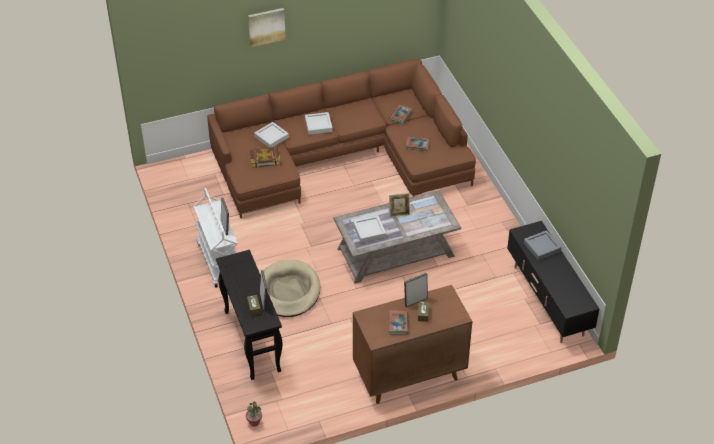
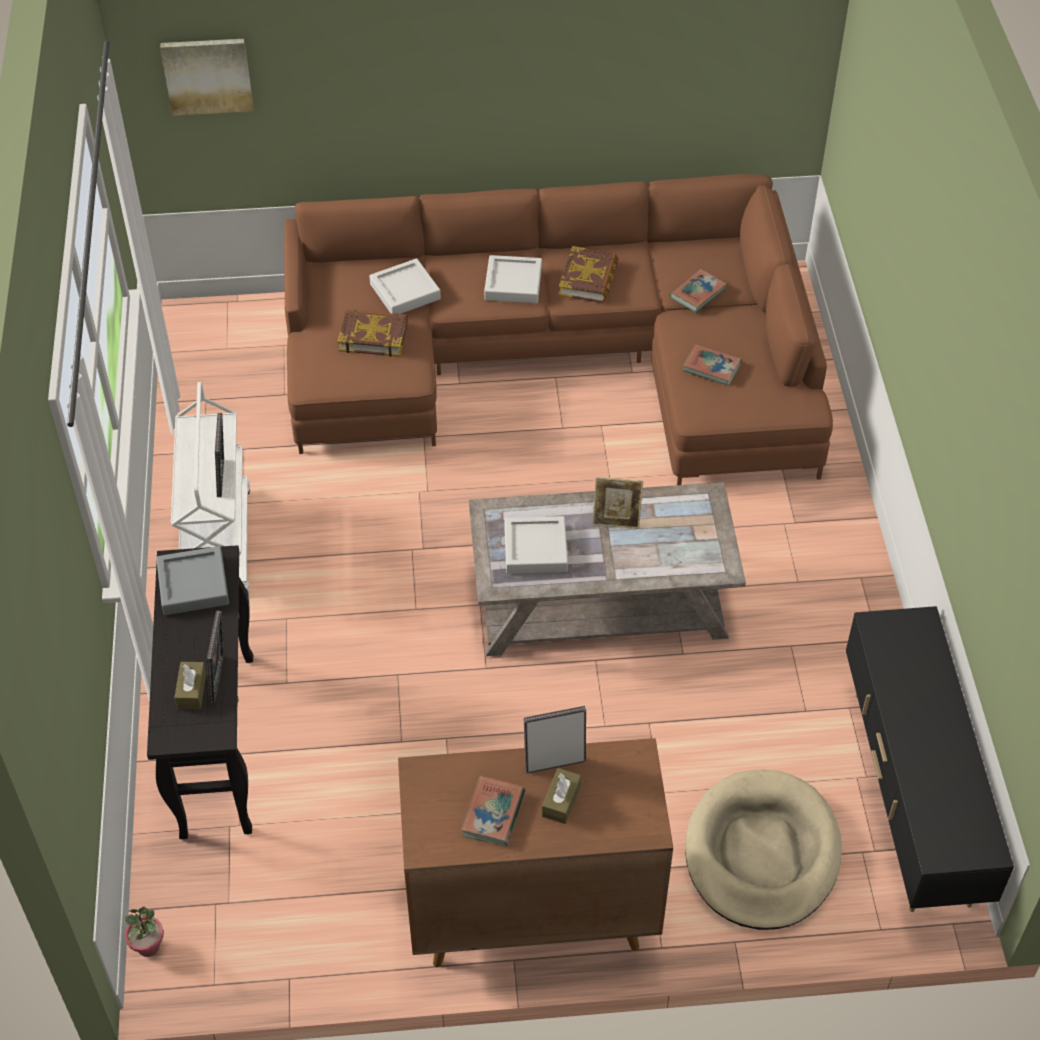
camera: 15 degrees right, 5 degrees up
picture [248,8,286,47] -> picture moved to [160,39,254,116]
beige dog bed [264,260,320,317] -> beige dog bed moved to [685,769,842,930]
grey tray [524,230,561,260] -> grey tray moved to [156,546,229,615]
none -> book [558,246,619,303]

